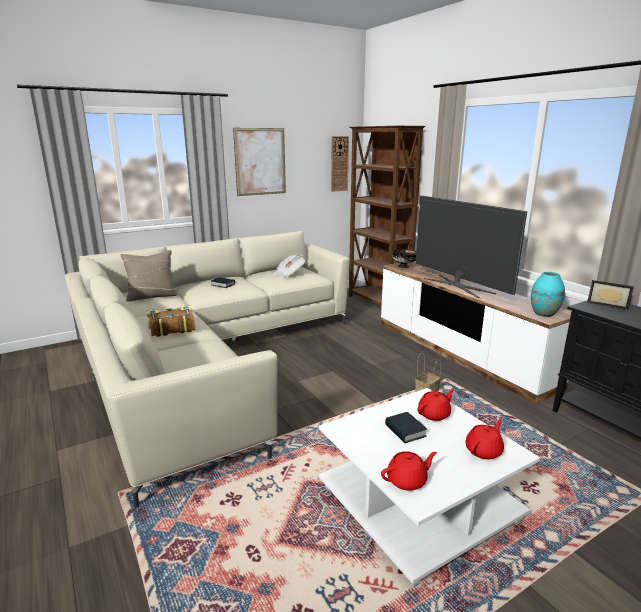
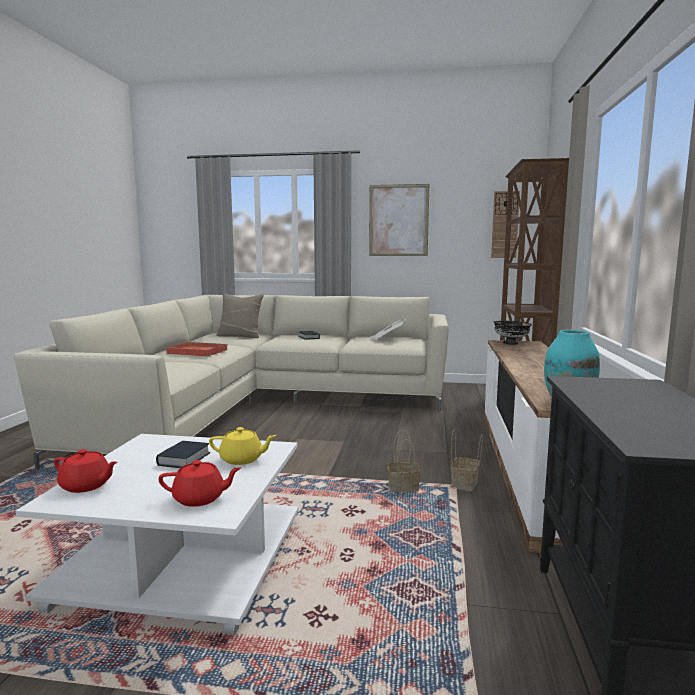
camera: 40 degrees right, 10 degrees down
book [147,305,195,337] -> red tray [166,342,228,357]
television [416,195,527,298] -> none
red teapot [417,389,454,421] -> yellow teapot [209,427,276,465]
picture frame [587,280,634,310] -> none
none -> basket [451,430,483,491]

